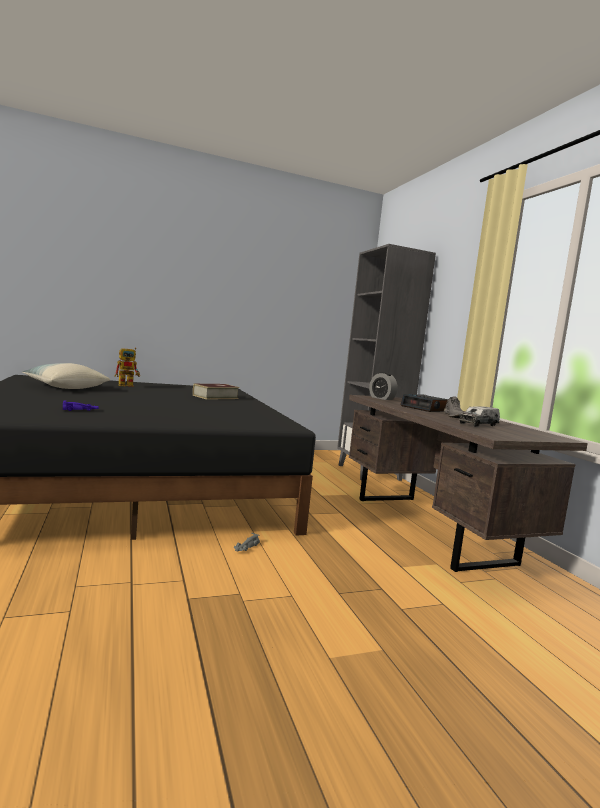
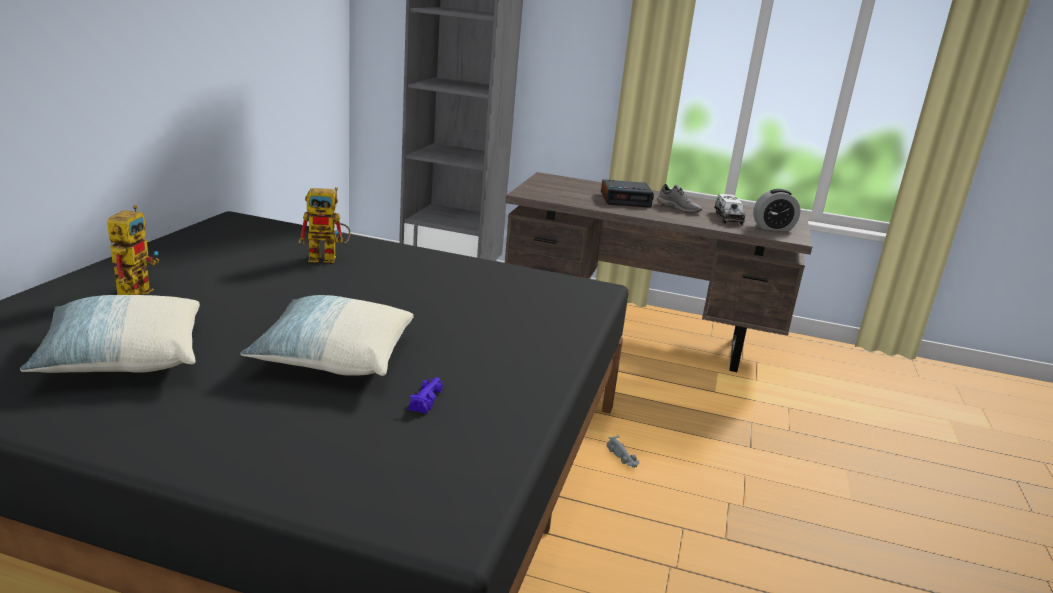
camera: 55 degrees left, 15 degrees up
book [193,384,240,400] -> toy robot [299,187,351,263]
alarm clock [369,372,398,400] -> alarm clock moved to [753,189,801,231]
none -> pillow [240,295,414,376]

